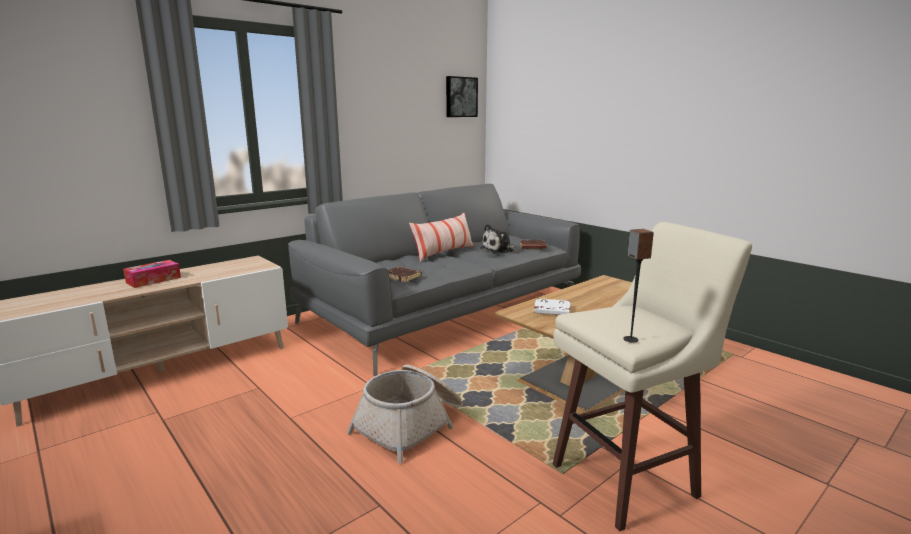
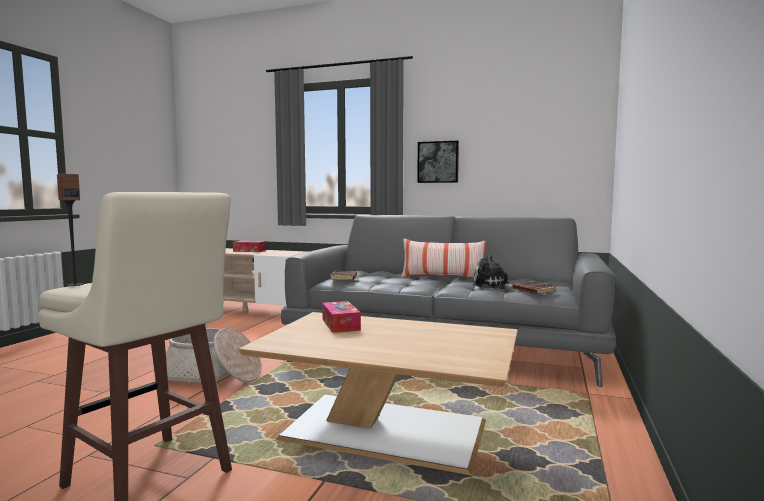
camera: 60 degrees right, 10 degrees down
picture [446,76,478,117] -> picture moved to [417,141,459,183]
white book [534,298,570,315] -> tissue box [322,301,361,333]

